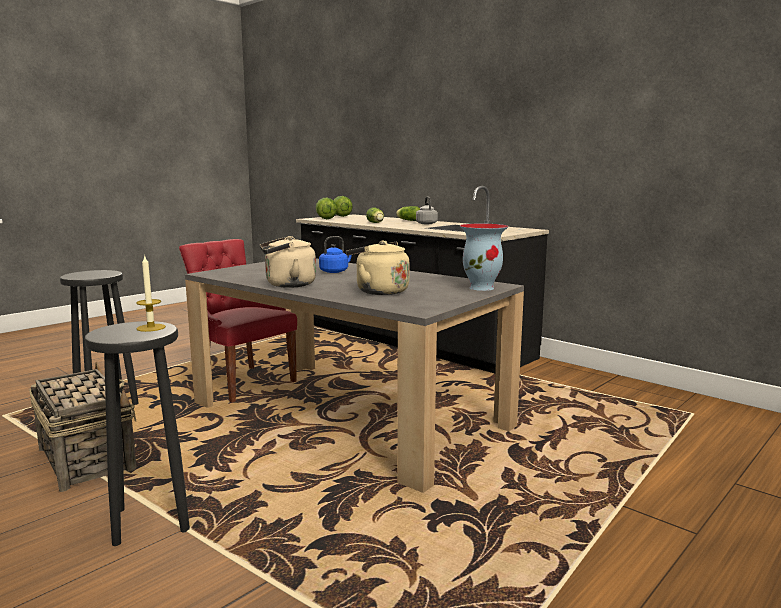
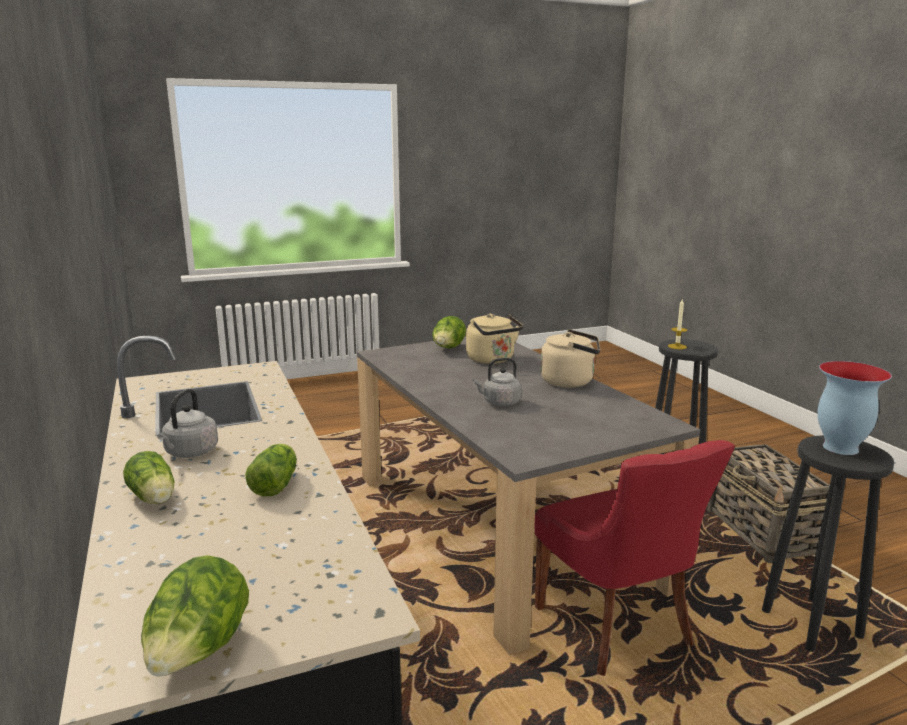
camera: 155 degrees left, 5 degrees up
lettuce [316,197,337,219] -> lettuce moved to [432,316,466,348]
blue kettle [319,236,352,273] -> grey kettle [473,358,521,406]
vase [460,224,508,291] -> vase moved to [817,361,892,455]

